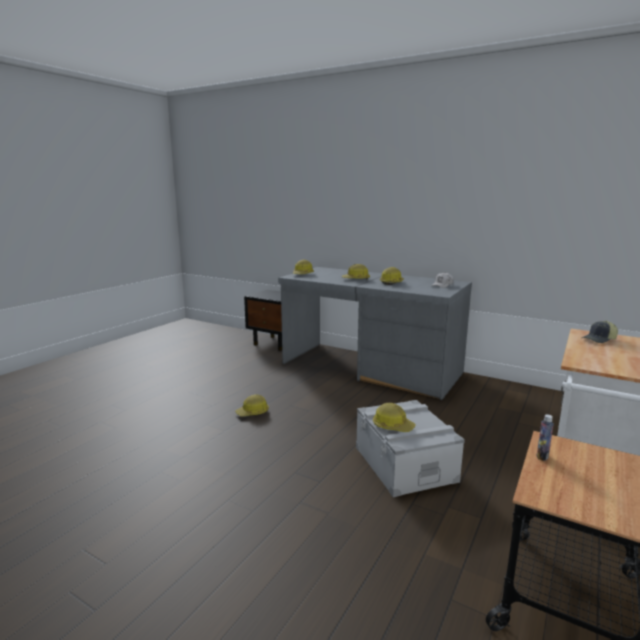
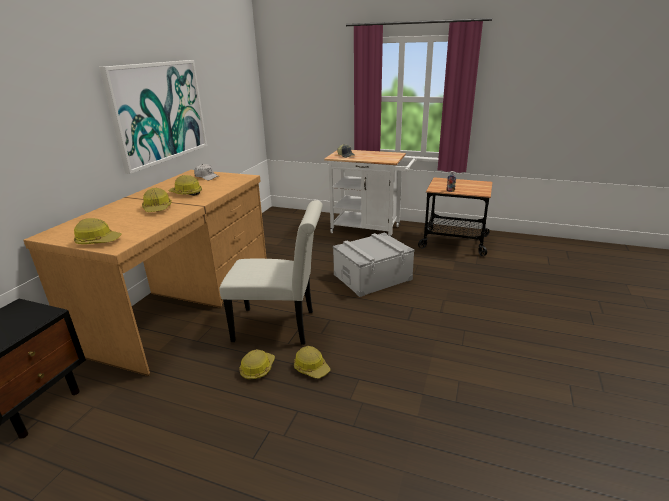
camera: 100 degrees left, 10 degrees up
grey desk [278,267,472,400] -> brown desk [23,170,267,376]
hard hat [373,403,416,432] -> hard hat moved to [239,349,275,380]
none -> picture [99,60,207,174]
none -> white chair [219,200,323,345]

